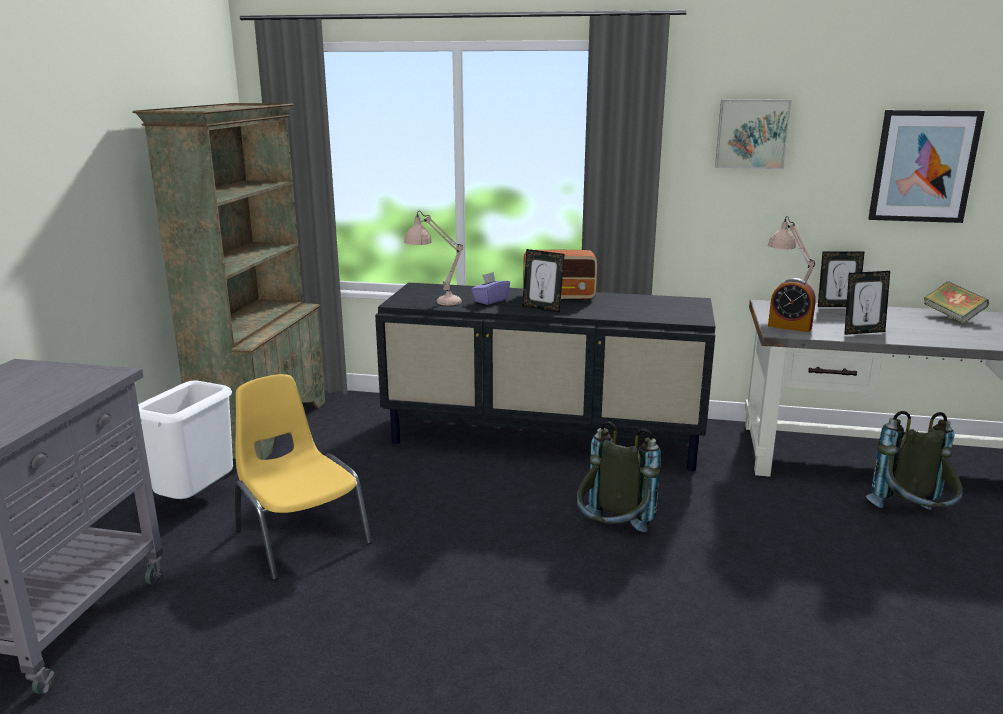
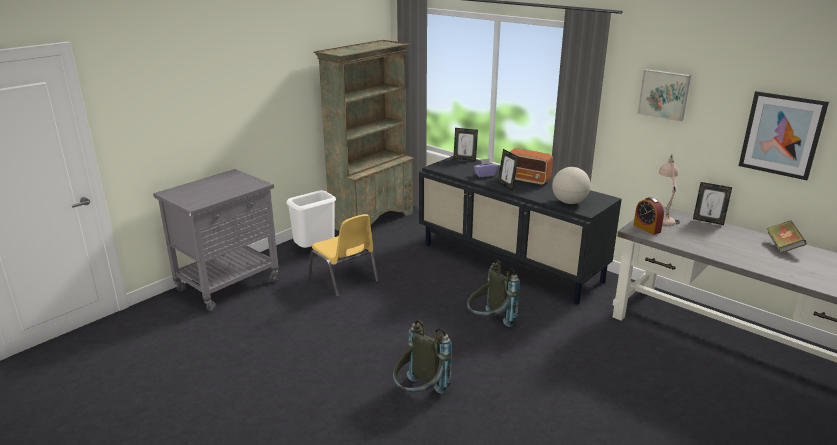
camera: 30 degrees right, 5 degrees up
yellow chair [235,374,372,581] -> yellow chair turned 150 degrees clockwise [308,214,379,297]
beige table lamp [404,211,463,305] -> none
picture frame [844,271,890,335] -> picture frame moved to [453,128,478,161]
grey backpack [866,411,963,510] -> grey backpack moved to [393,320,452,394]
none -> globe [552,167,591,204]

